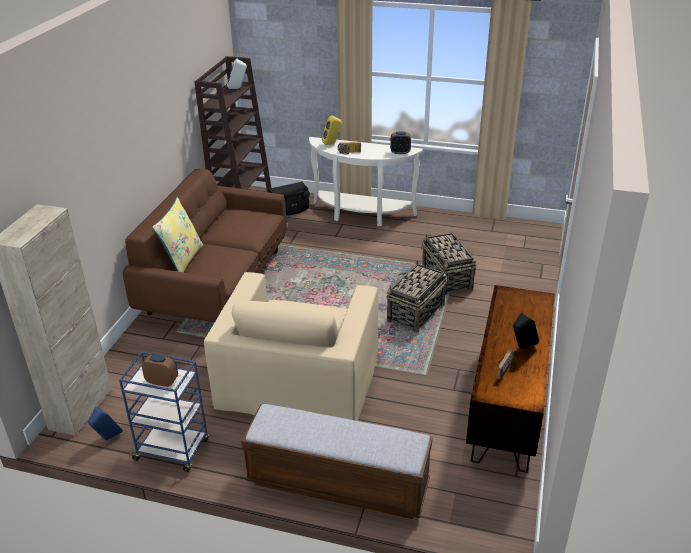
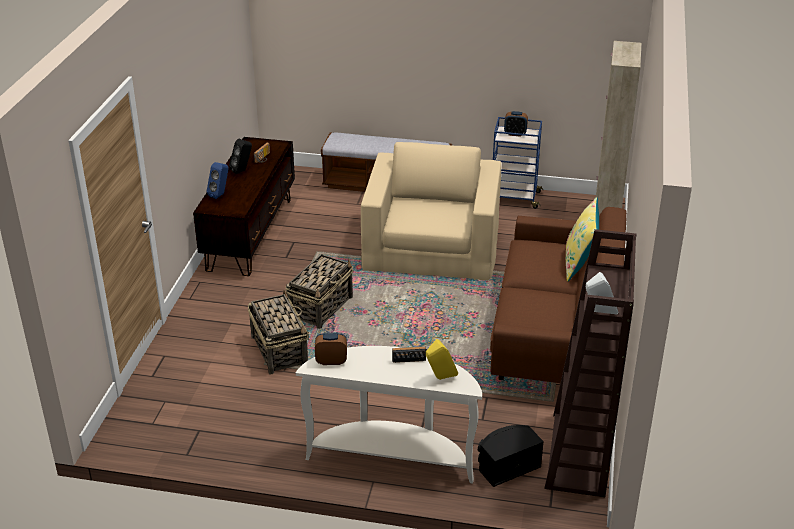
camera: 175 degrees right, 0 degrees up
blue speaker [88,407,123,440] -> blue speaker moved to [207,162,228,199]

